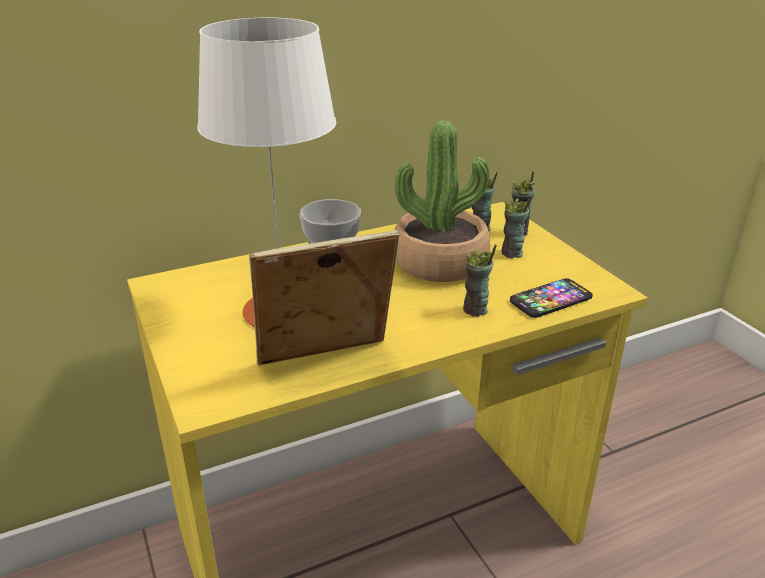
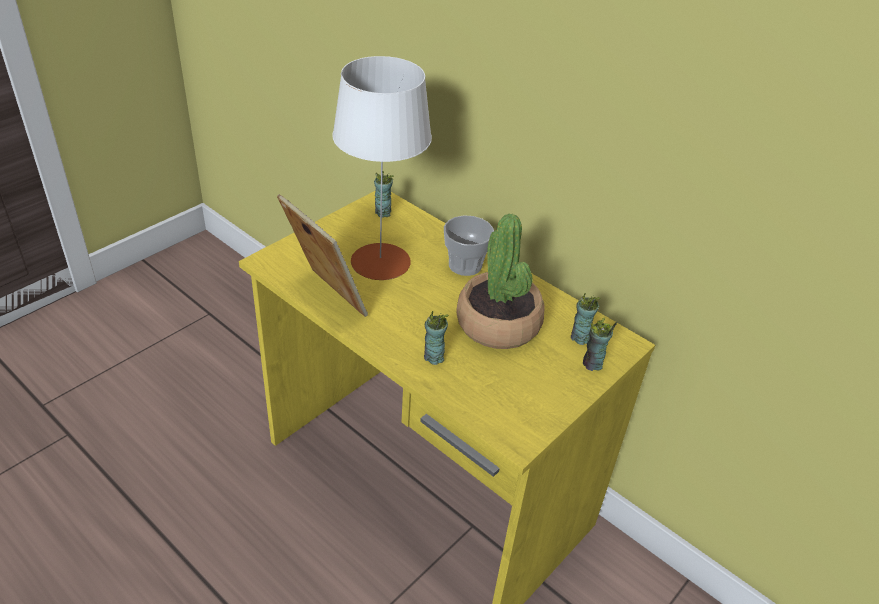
camera: 65 degrees right, 10 degrees up
cup [502,195,532,258] -> cup moved to [374,171,394,218]
phone [510,278,593,318] -> none

